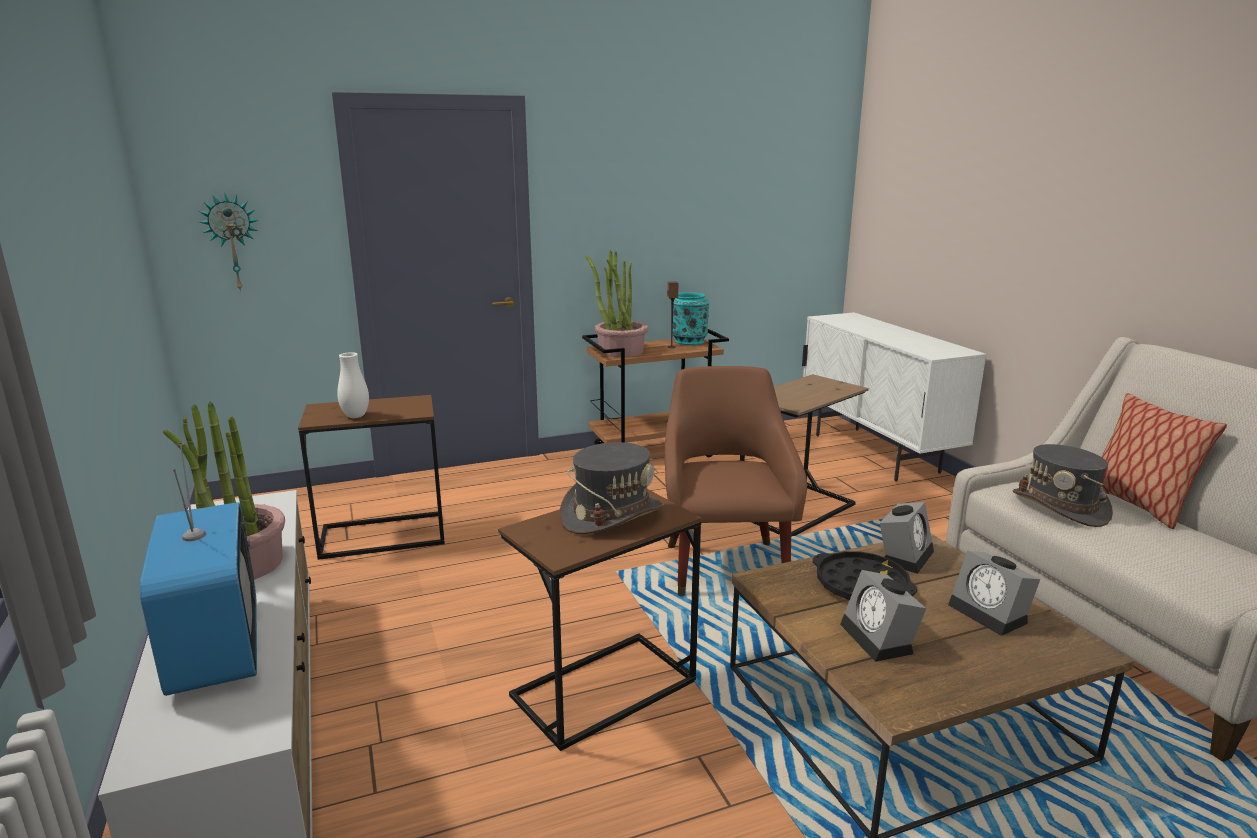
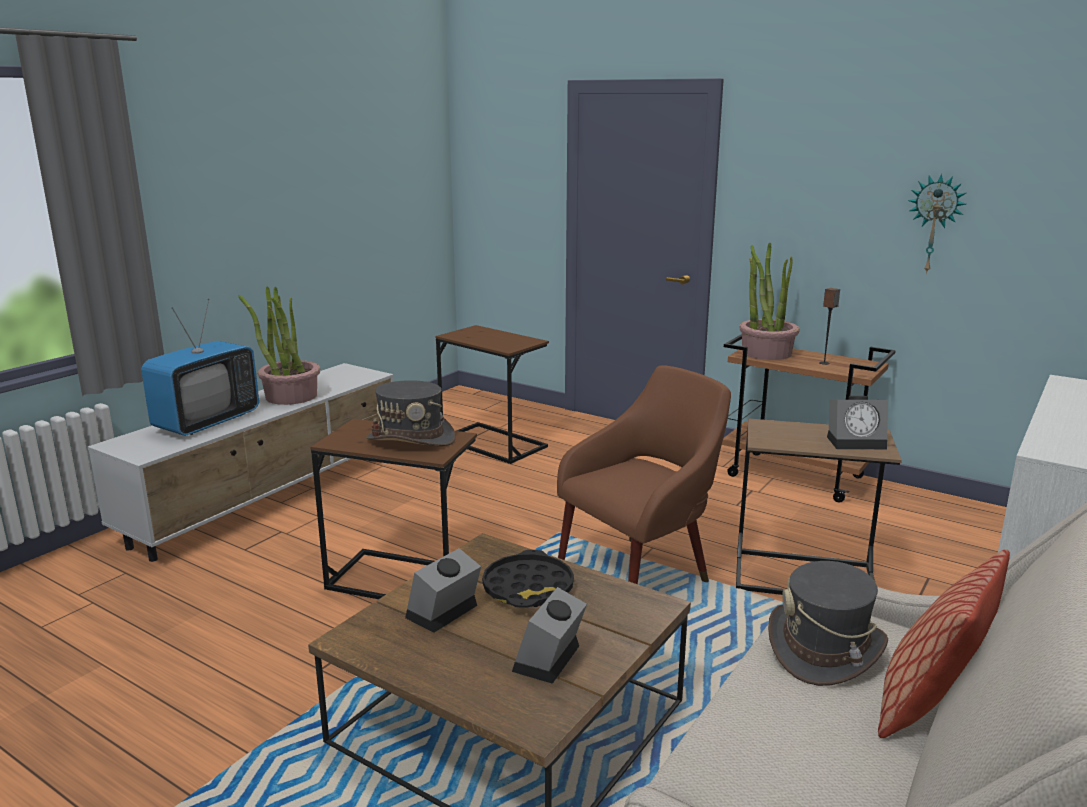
camera: 55 degrees right, 0 degrees up
wall clock [199,194,259,292] -> wall clock moved to [908,173,966,274]
white vase [337,352,369,418] -> none
turquoise vase [672,292,709,345] -> none
alarm clock [880,502,934,574] -> alarm clock moved to [827,396,888,449]

